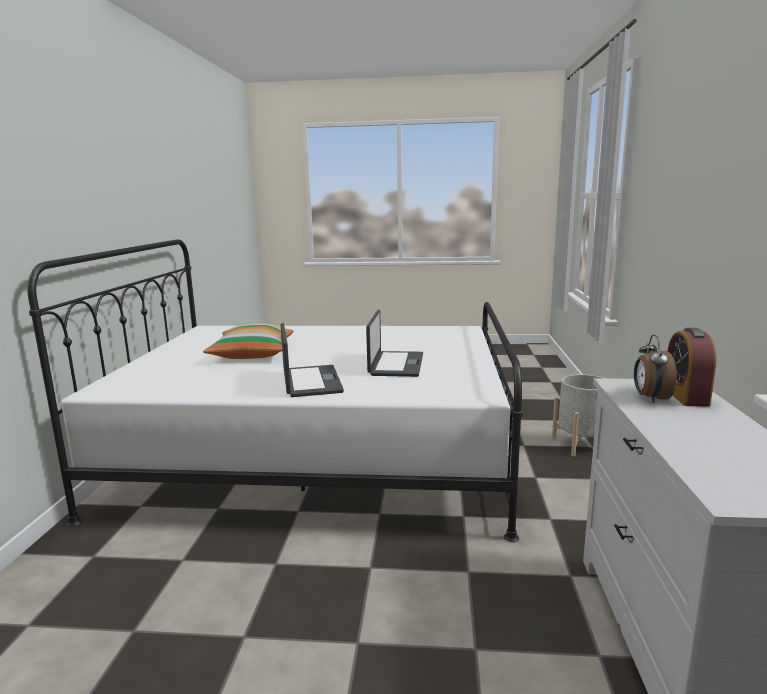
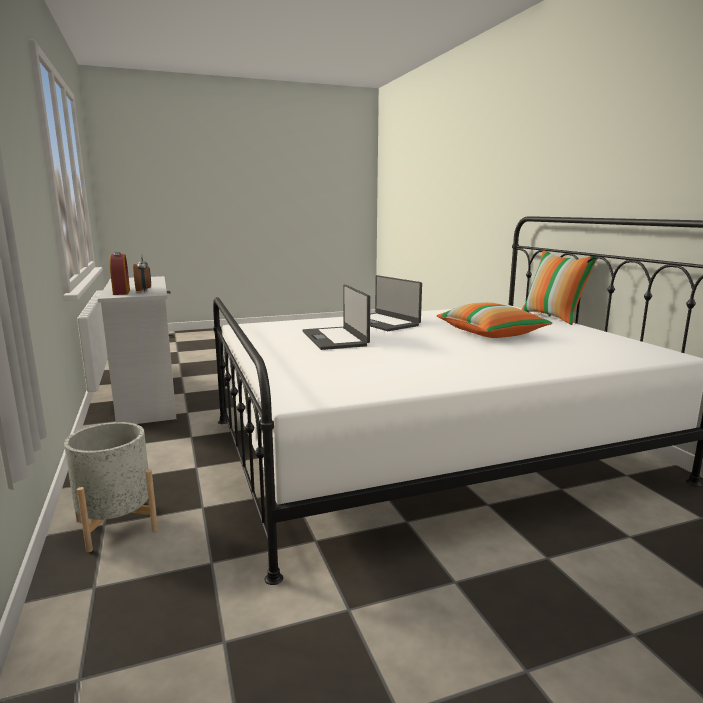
camera: 155 degrees right, 0 degrees up
none -> pillow [521,250,597,325]

